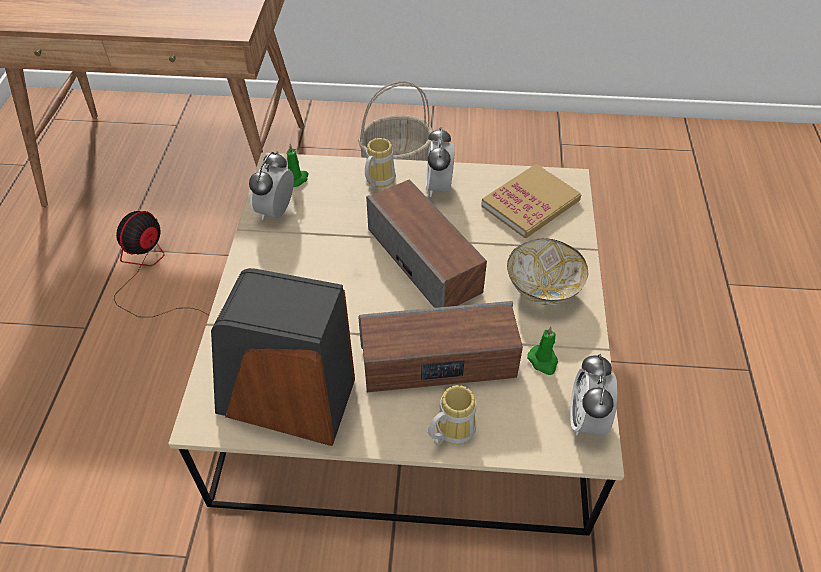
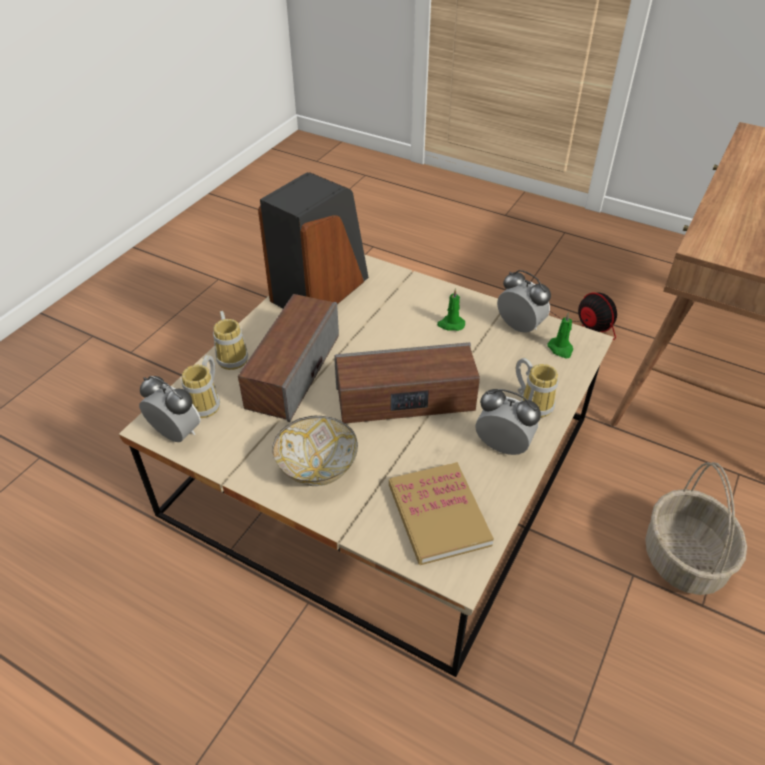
camera: 115 degrees right, 5 degrees down
green candle [527,326,558,375] -> green candle moved to [437,288,465,331]
none -> mug [182,355,220,418]

